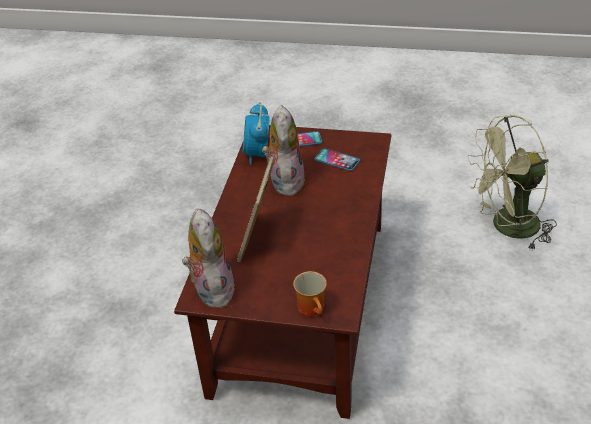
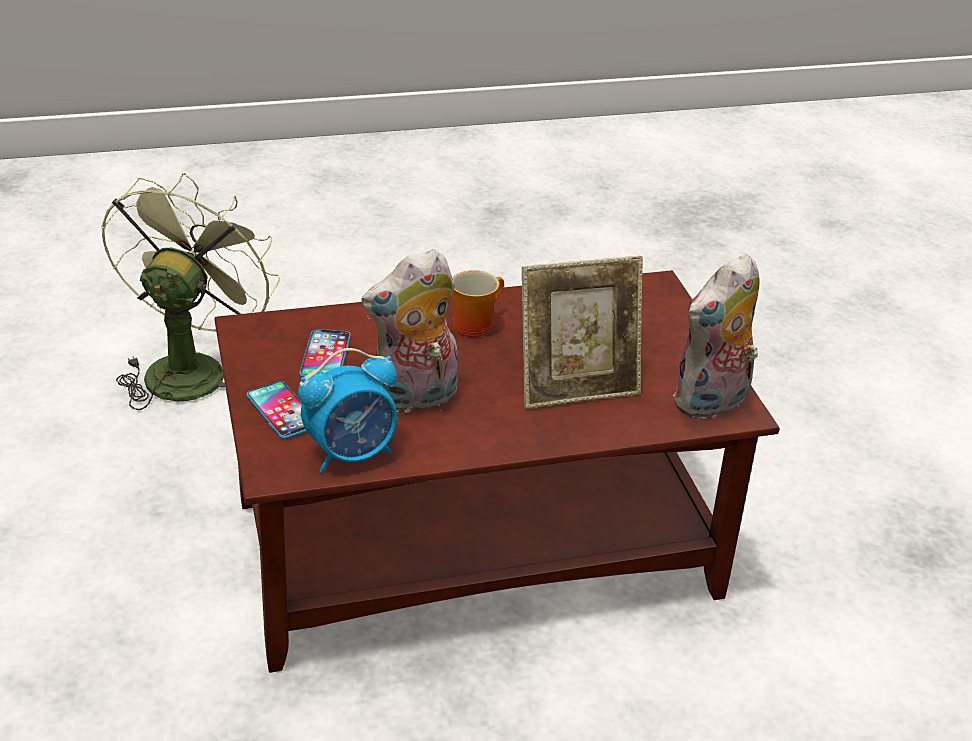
camera: 120 degrees left, 5 degrees down
mug [293,271,327,317] -> mug moved to [452,270,504,337]
green fan [468,115,557,250] -> green fan turned 120 degrees counterclockwise [101,173,280,410]

